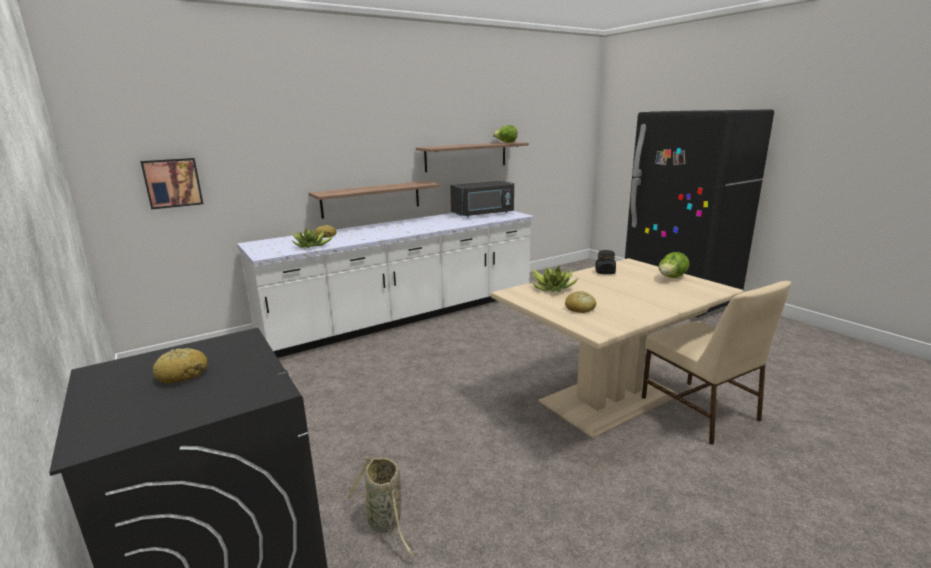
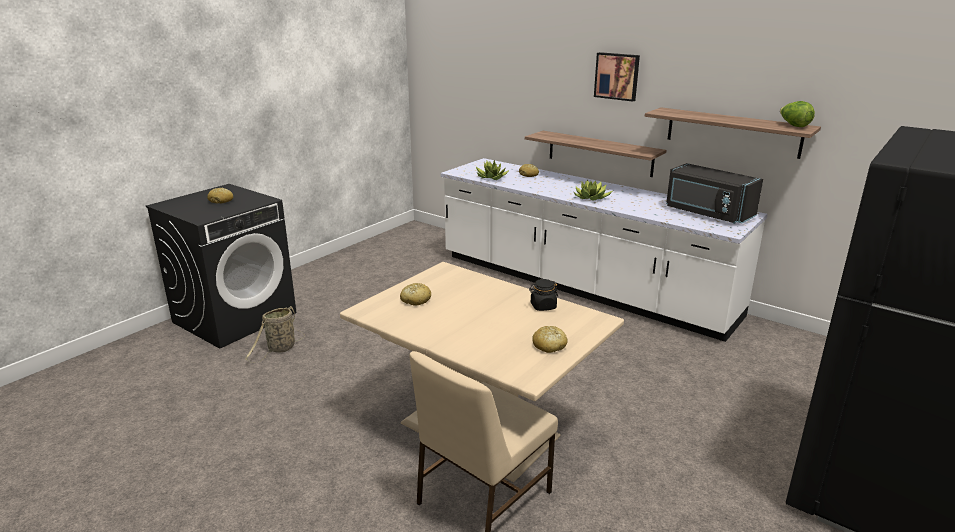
camera: 70 degrees right, 5 degrees up
picture [140,158,203,209] -> picture moved to [594,52,640,102]
potted plant [533,266,578,292] -> potted plant moved to [574,180,613,200]
lettuce [659,252,689,278] -> bread [532,326,567,353]

